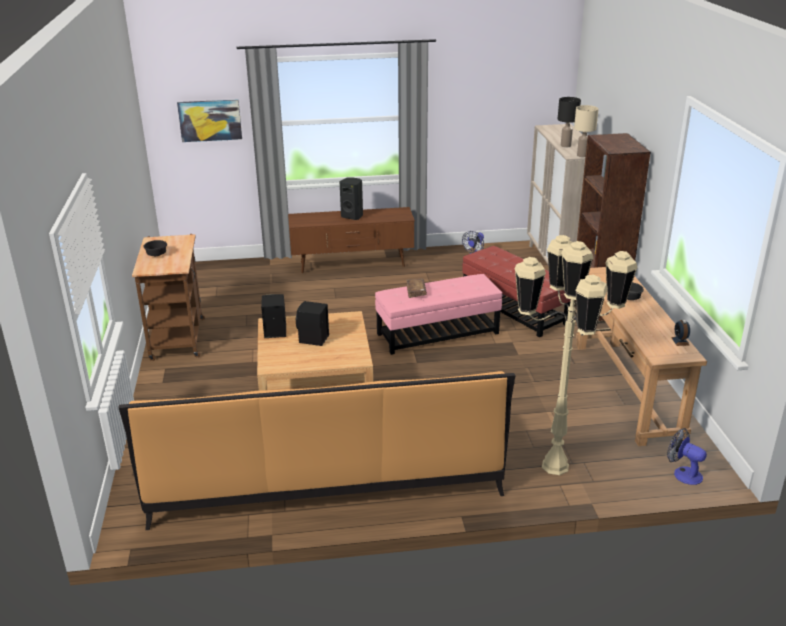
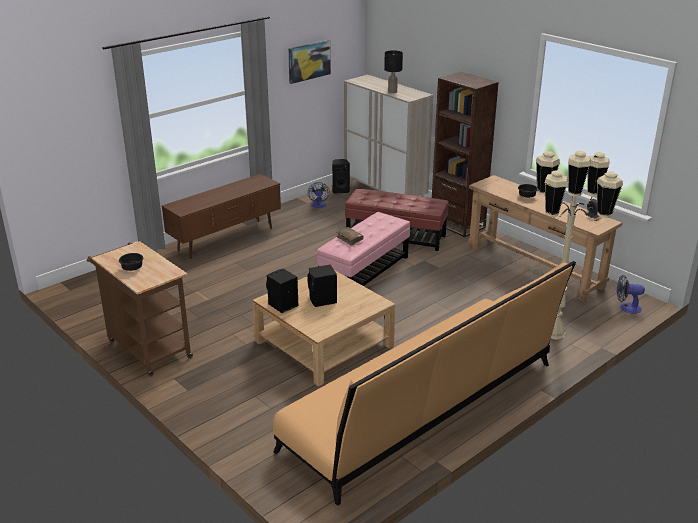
camera: 35 degrees left, 0 degrees up
picture [177,99,242,142] -> picture moved to [288,40,331,84]
black speaker [340,177,363,220] -> black speaker moved to [332,159,350,194]
beige table lamp [574,105,599,157] -> none

